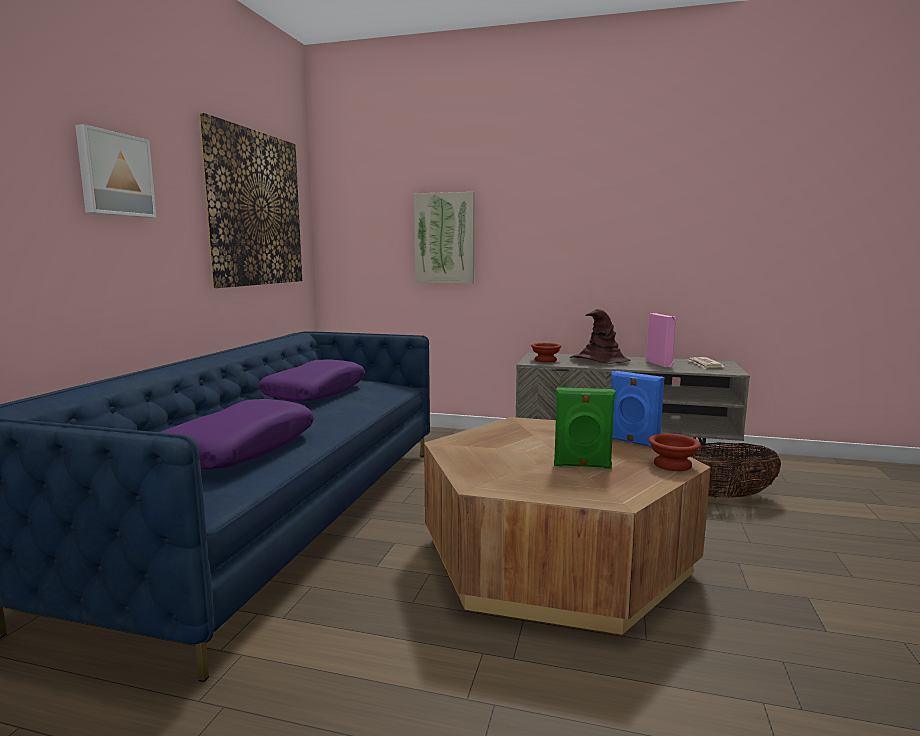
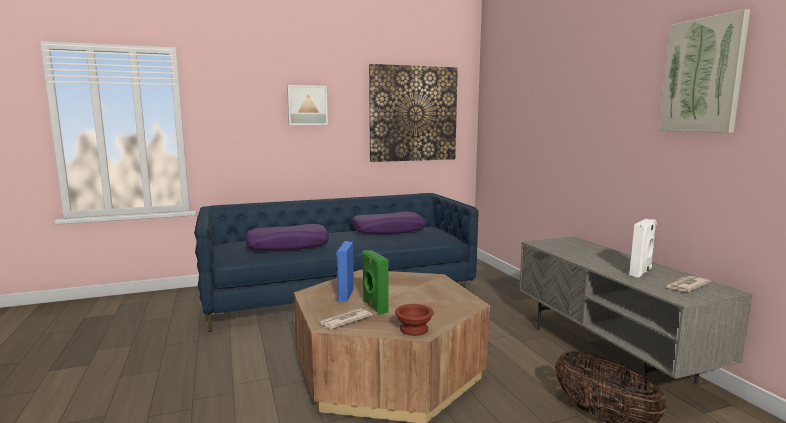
camera: 55 degrees right, 0 degrees up
picture [414,192,475,284] -> picture moved to [660,9,750,133]
brown bowl [531,343,561,362] -> none
brown hat [570,309,630,364] -> none
blue speaker [611,371,665,448] -> blue speaker moved to [336,241,354,302]
pink speaker [646,313,677,367] -> white speaker [629,219,657,278]
none -> newspaper [321,308,373,329]

